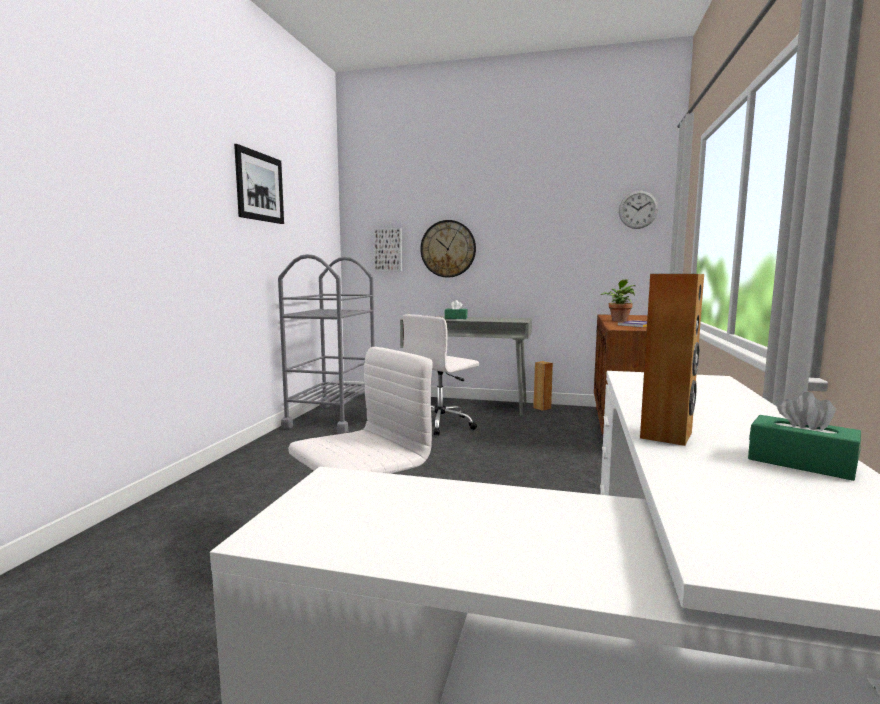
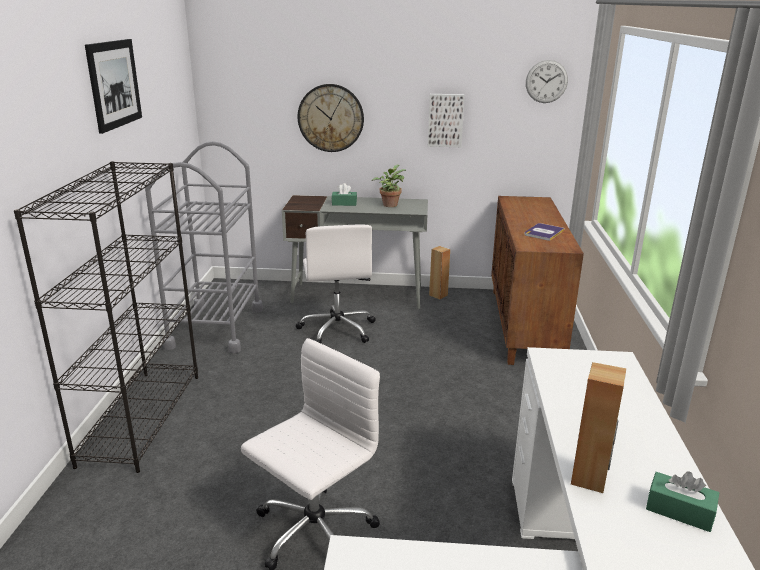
camera: 10 degrees left, 15 degrees up
picture [374,228,402,271] -> picture moved to [428,94,465,147]
white office chair [403,314,479,435] -> white office chair turned 45 degrees counterclockwise [296,224,376,344]
potted plant [600,279,636,321] -> potted plant moved to [372,165,406,207]
none -> black bookcase [14,161,198,473]

